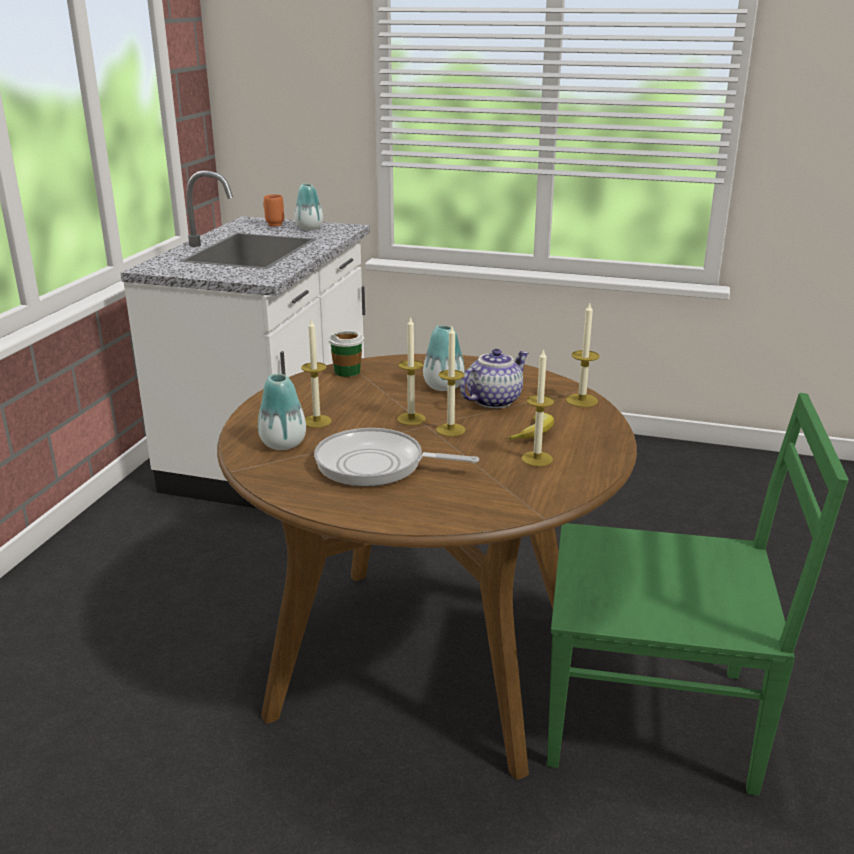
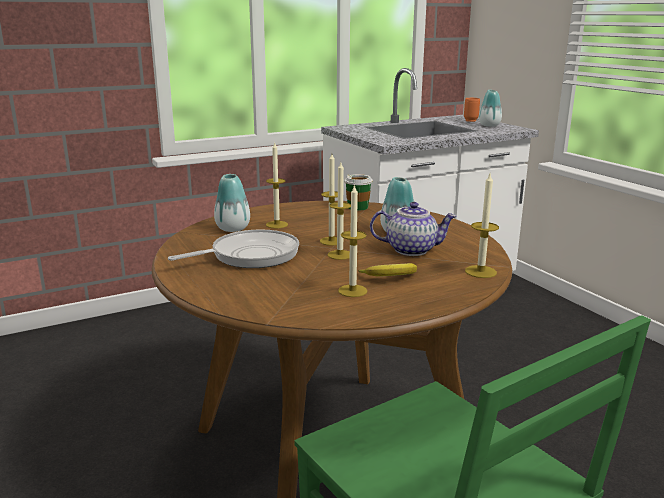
camera: 45 degrees right, 5 degrees down
frying pan [314,428,479,487] -> frying pan turned 90 degrees clockwise [168,230,299,268]

